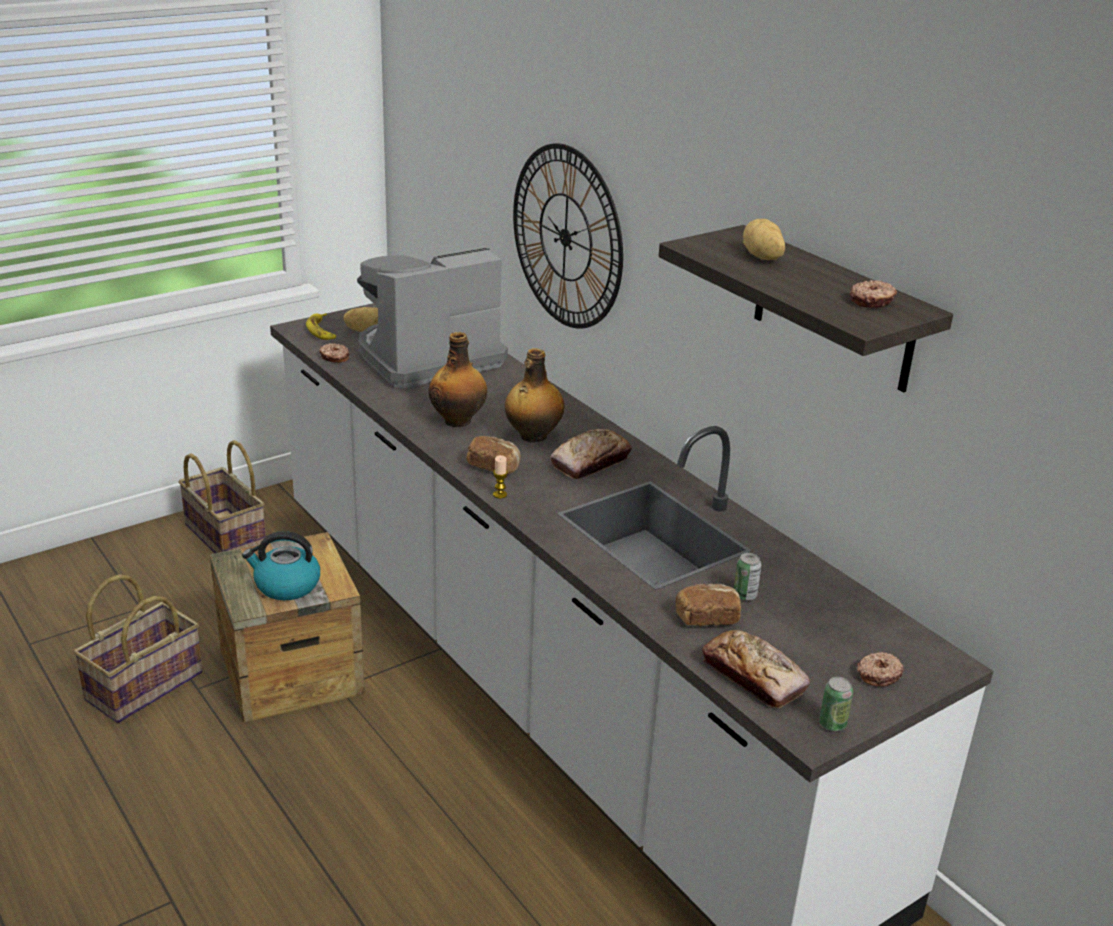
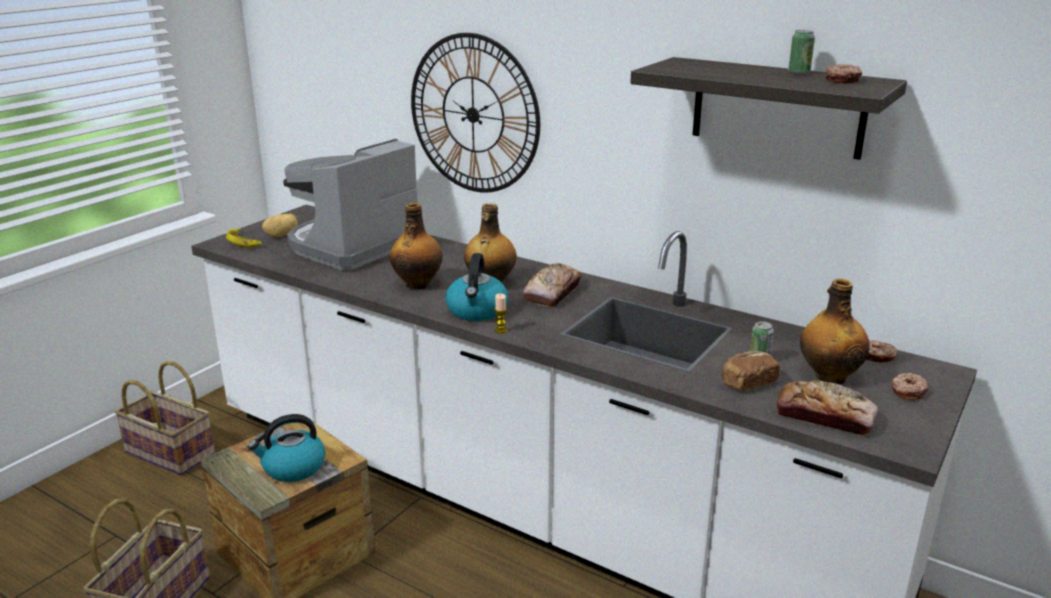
camera: 20 degrees left, 5 degrees down
donut [319,343,349,363] -> donut moved to [866,340,898,362]
bread [467,436,521,474] -> kettle [446,253,508,321]
potato [743,219,785,260] -> none
can [819,677,853,731] -> can moved to [788,29,815,75]
none -> bottle [800,279,870,384]

